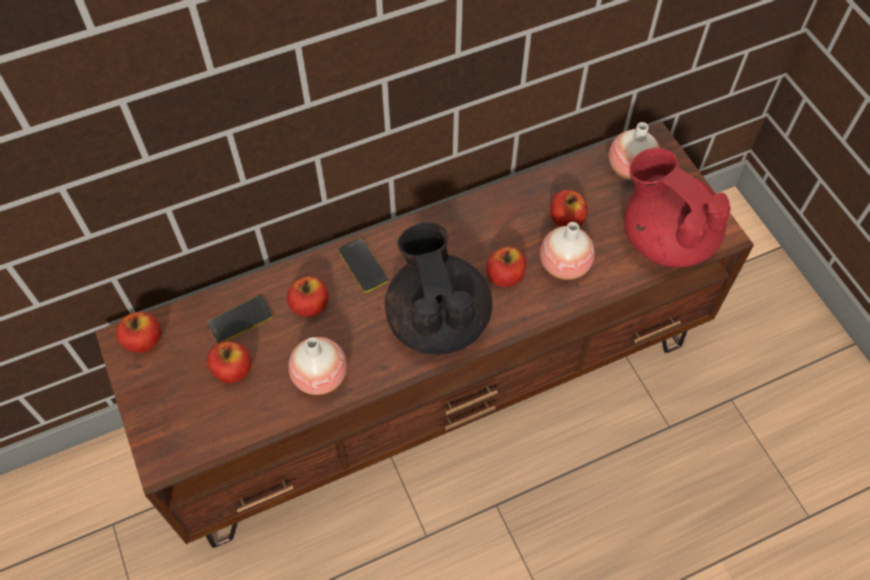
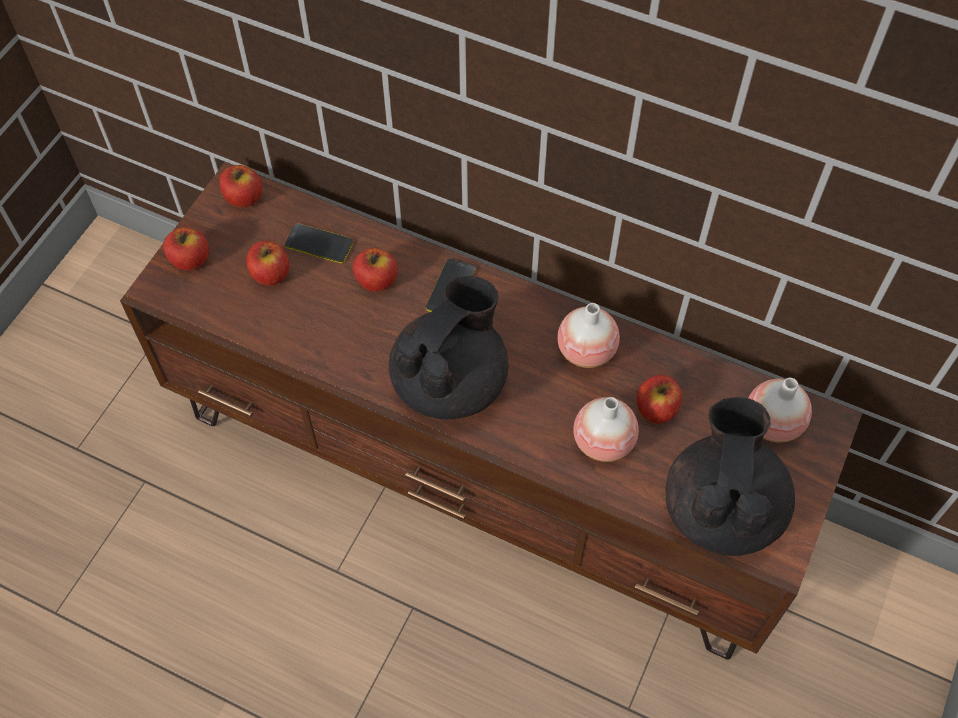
camera: 50 degrees right, 0 degrees up
vase [288,337,347,395] -> vase moved to [557,303,620,368]
apple [486,247,526,287] -> apple moved to [163,227,209,271]
red teapot [624,148,731,267] -> black teapot [665,397,795,556]

